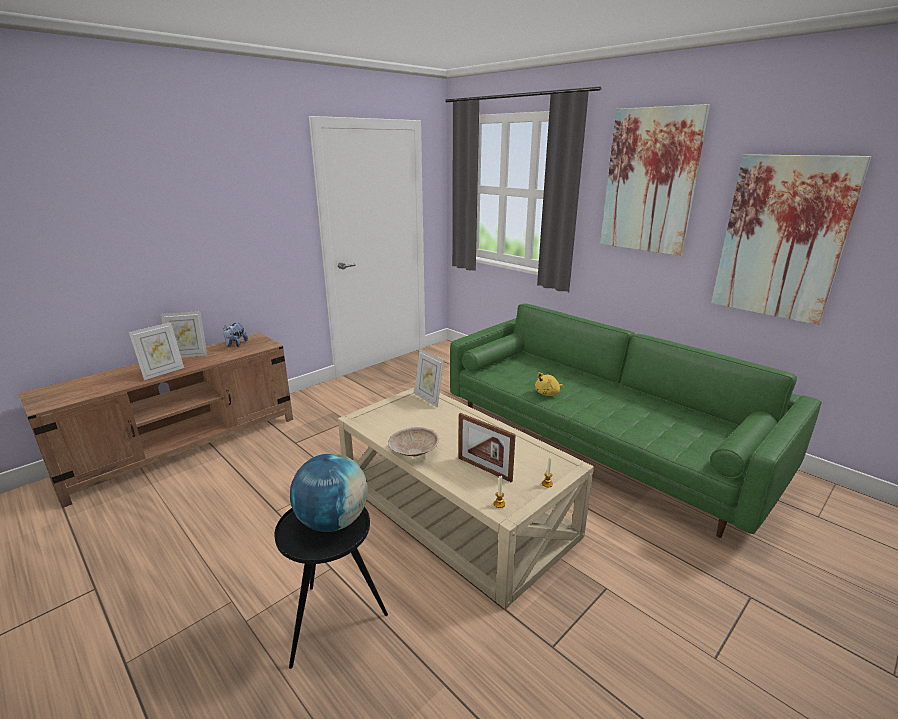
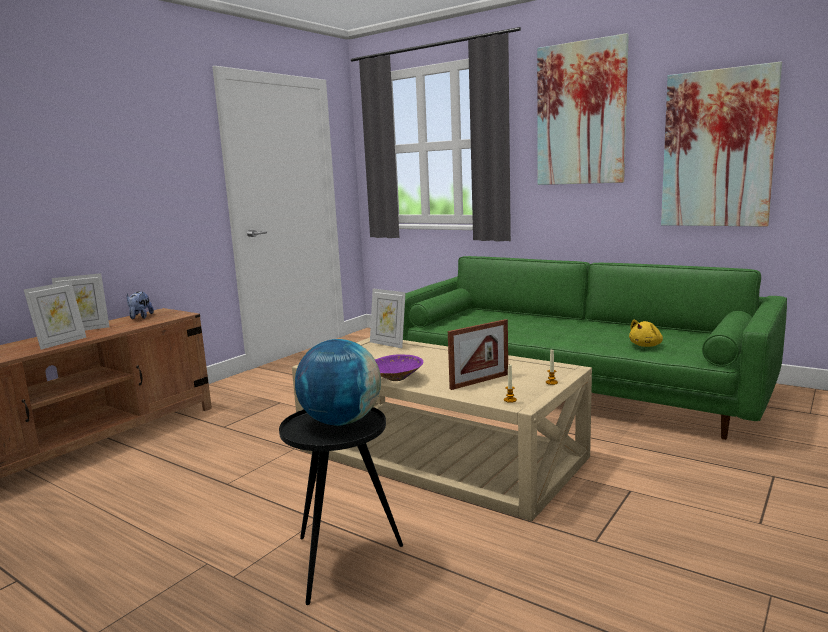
camera: 10 degrees left, 10 degrees down
beige bowl [388,427,439,456] -> purple bowl [375,354,423,381]
picture frame [458,413,516,482] -> picture frame turned 60 degrees counterclockwise [448,319,508,390]
yellow plush toy [535,372,564,396] -> yellow plush toy moved to [629,320,663,347]

